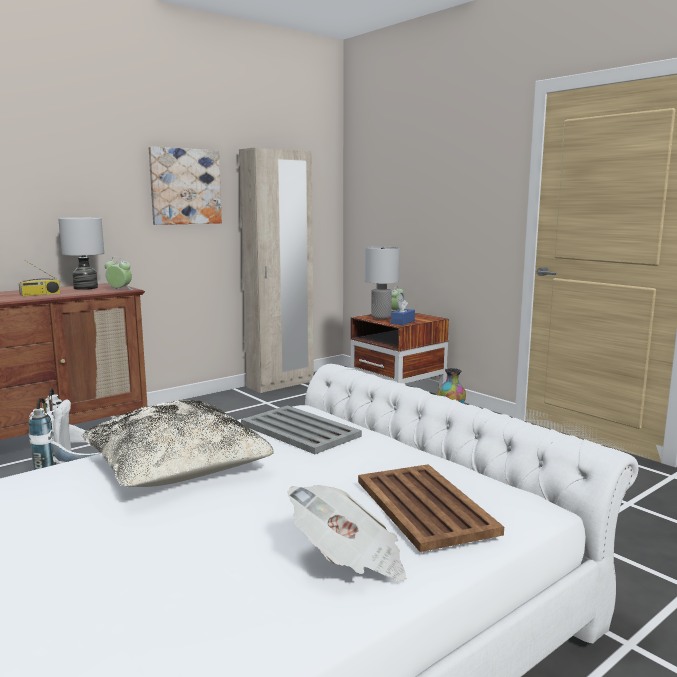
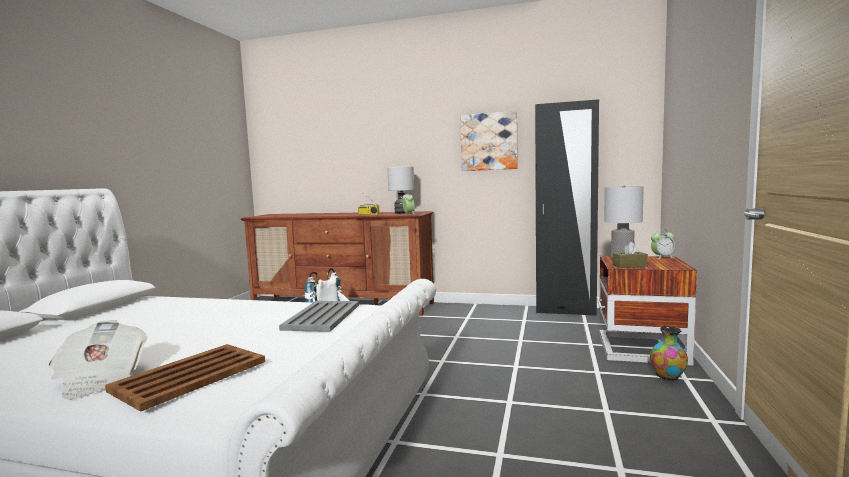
camera: 55 degrees right, 5 degrees down
beige pillow [81,400,274,487] -> none
beige wardrobe [239,148,314,393] -> black wardrobe [535,99,599,316]
blue tissue box [391,300,415,325] -> brown tissue box [613,242,648,268]

